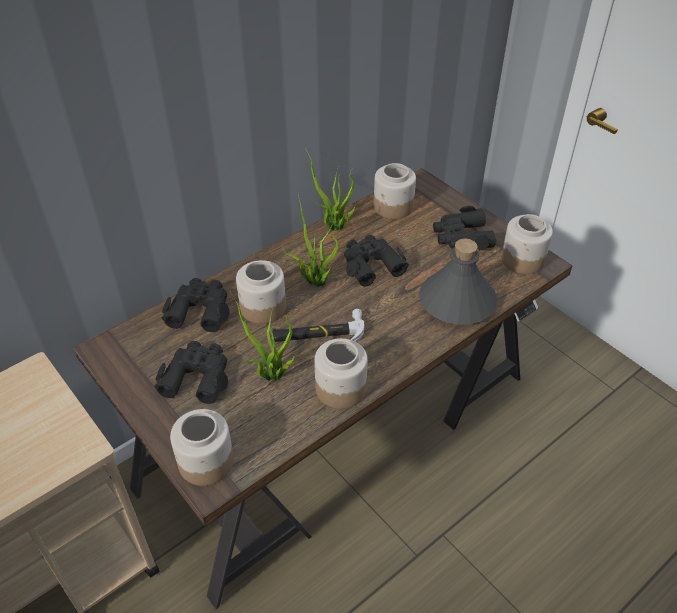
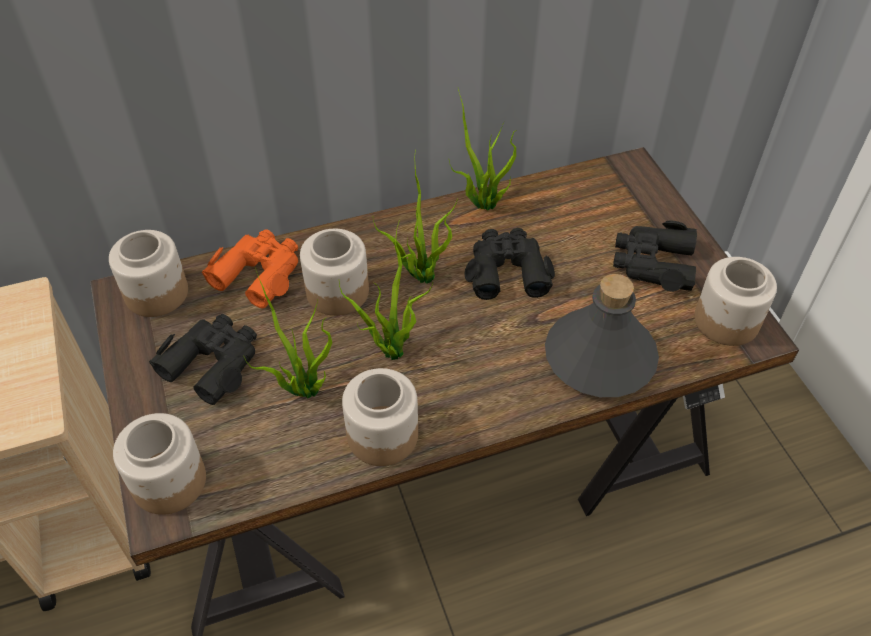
camera: 20 degrees right, 5 degrees up
black binoculars [162,278,230,332] -> orange binoculars [202,229,298,309]
hammer [271,309,364,342] -> potted plant [339,219,433,360]
jar [374,163,416,219] -> jar moved to [109,230,188,317]

